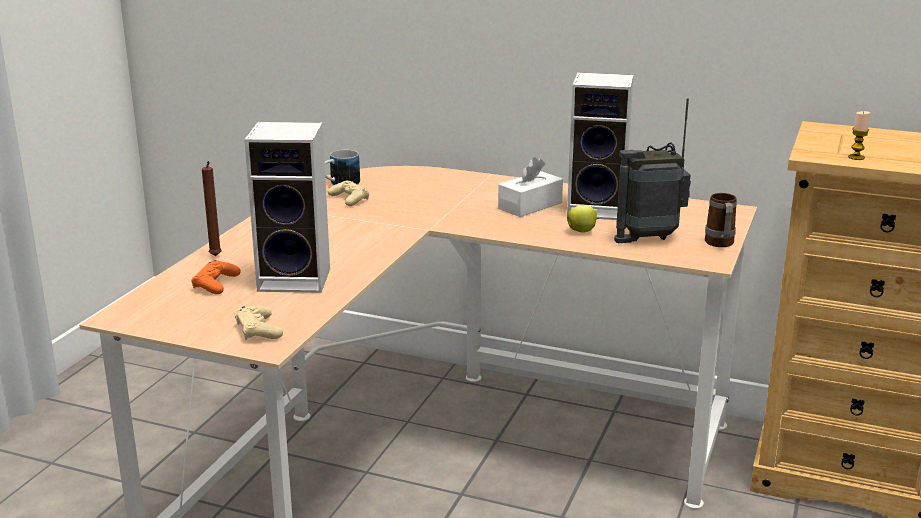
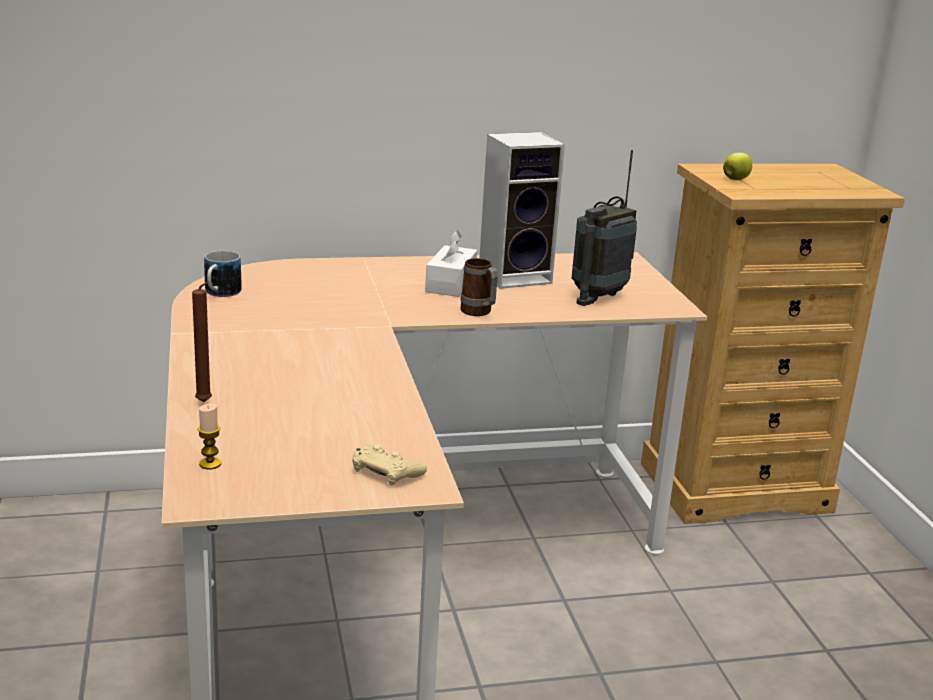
camera: 35 degrees left, 0 degrees up
orange game controller [191,260,241,294] -> none
speaker [244,122,330,293] -> none
beige game controller [328,180,369,206] -> none
apple [567,205,599,232] -> apple moved to [723,152,752,180]
mug [705,193,737,247] -> mug moved to [460,258,498,316]
candle [848,111,870,160] -> candle moved to [198,404,221,470]

